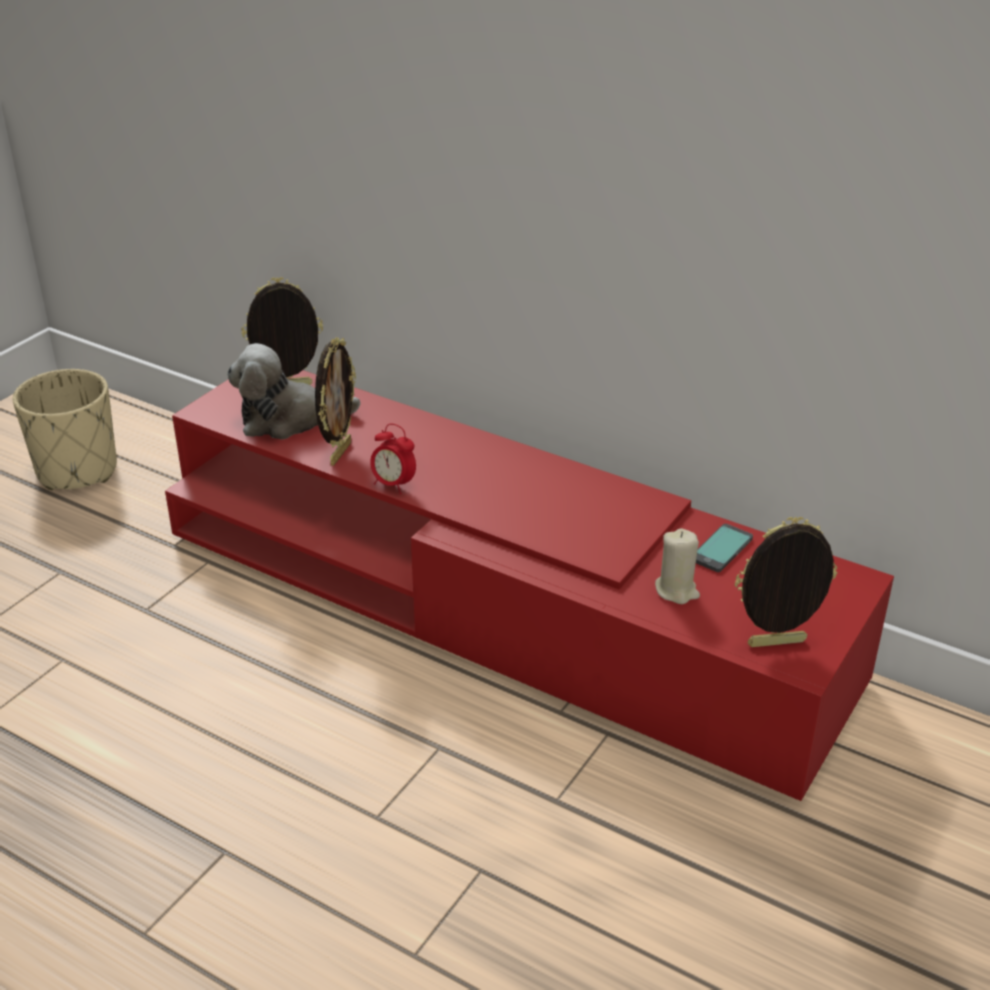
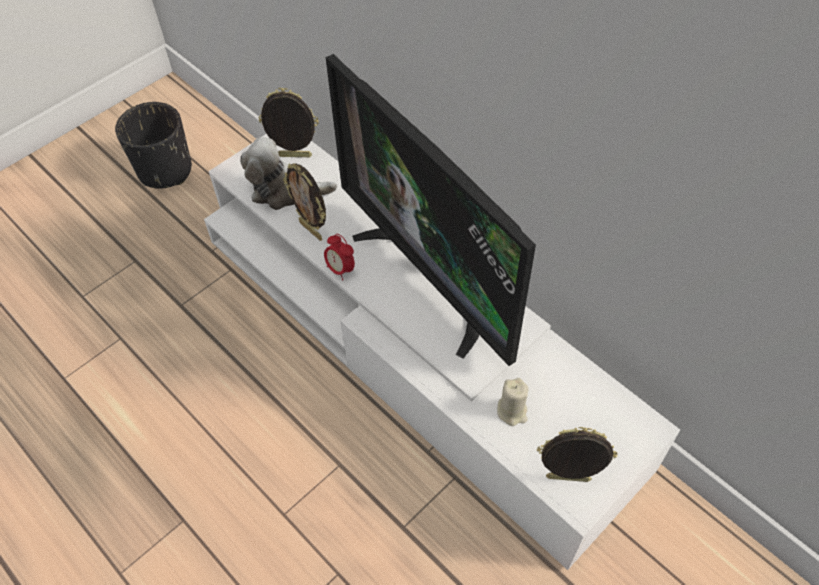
camera: 15 degrees right, 20 degrees up
beige planter [13,369,117,490] -> black planter [115,102,192,189]
red tv stand [165,370,894,801] -> white tv stand [204,134,680,570]
picture frame [315,337,356,466] -> picture frame turned 105 degrees clockwise [283,164,326,241]
phone [696,524,753,572] -> none
none -> television [326,54,536,366]

